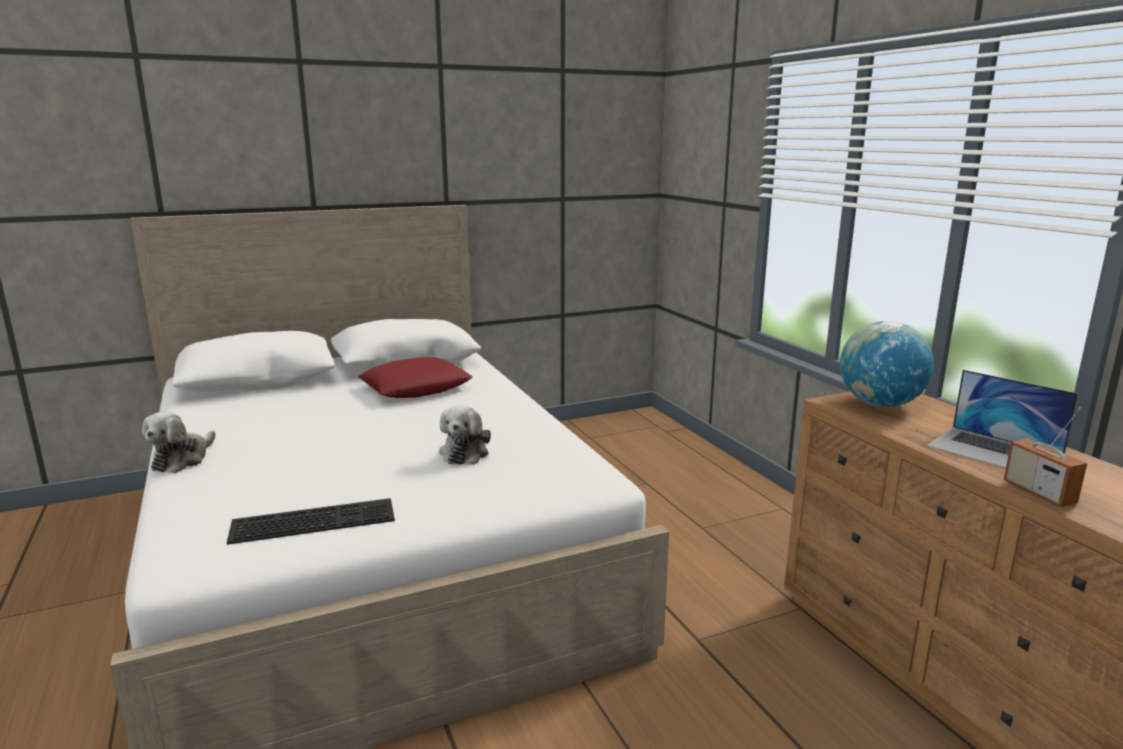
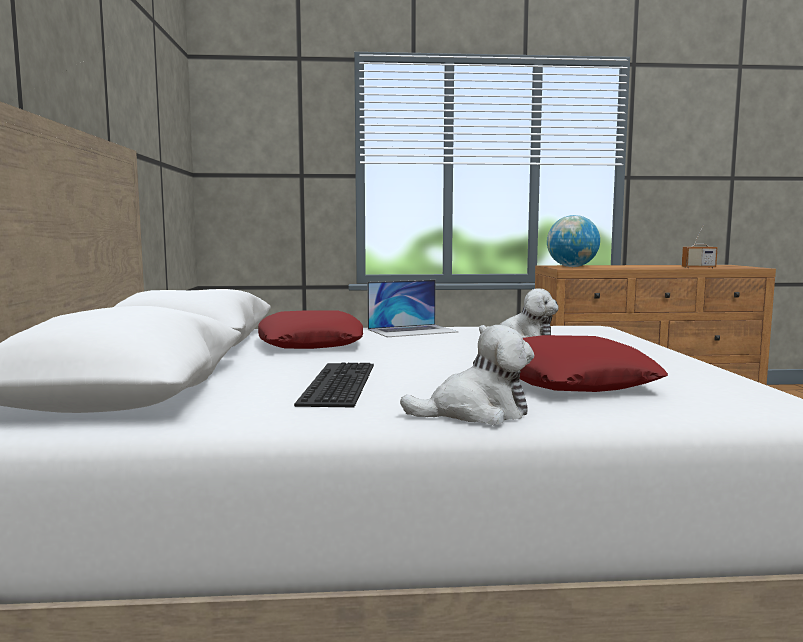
camera: 70 degrees left, 10 degrees down
plush toy [142,412,216,473] -> plush toy turned 45 degrees counterclockwise [400,325,534,425]
keyboard [227,498,395,545] -> keyboard moved to [294,363,374,407]
laptop [927,370,1078,468] -> laptop moved to [367,280,459,337]
none -> red pillow [520,335,668,392]

